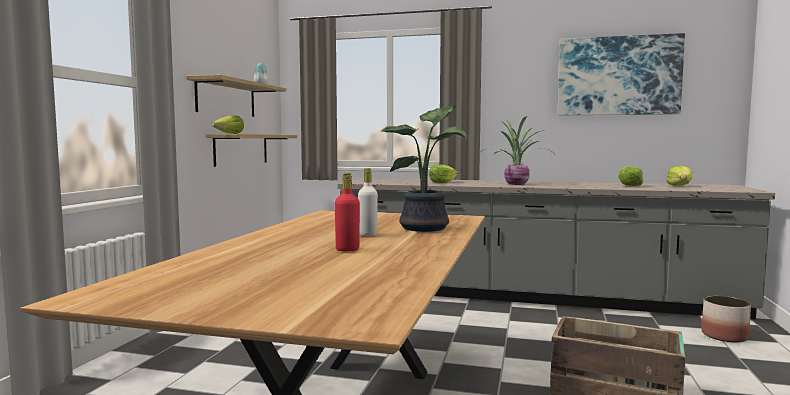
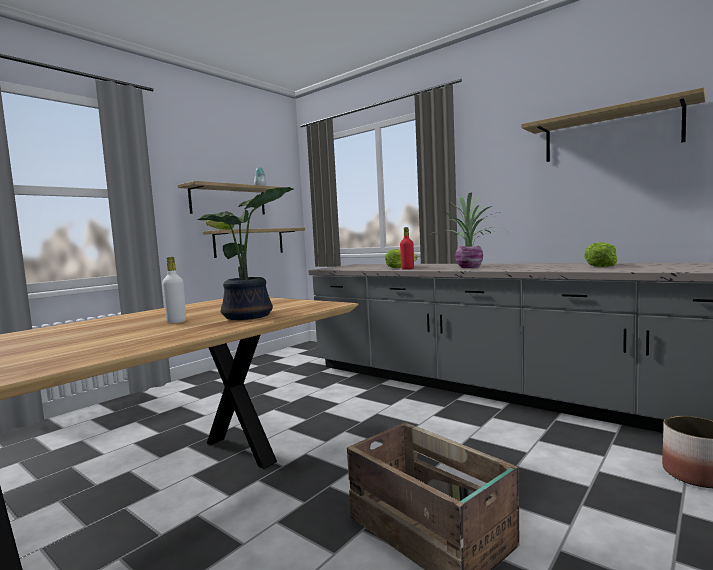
camera: 25 degrees right, 0 degrees up
red bottle [335,173,360,252] -> red bottle moved to [400,227,414,270]
picture [557,33,685,115] -> shelf [521,87,706,162]
lettuce [666,166,693,186] -> none

